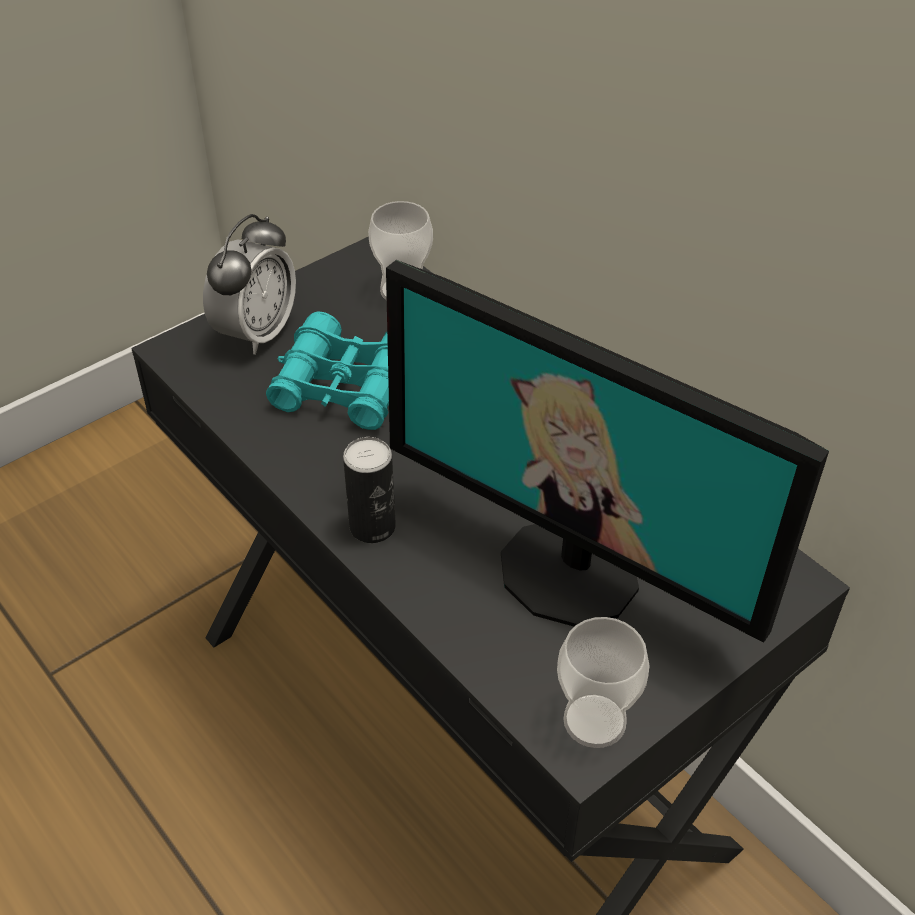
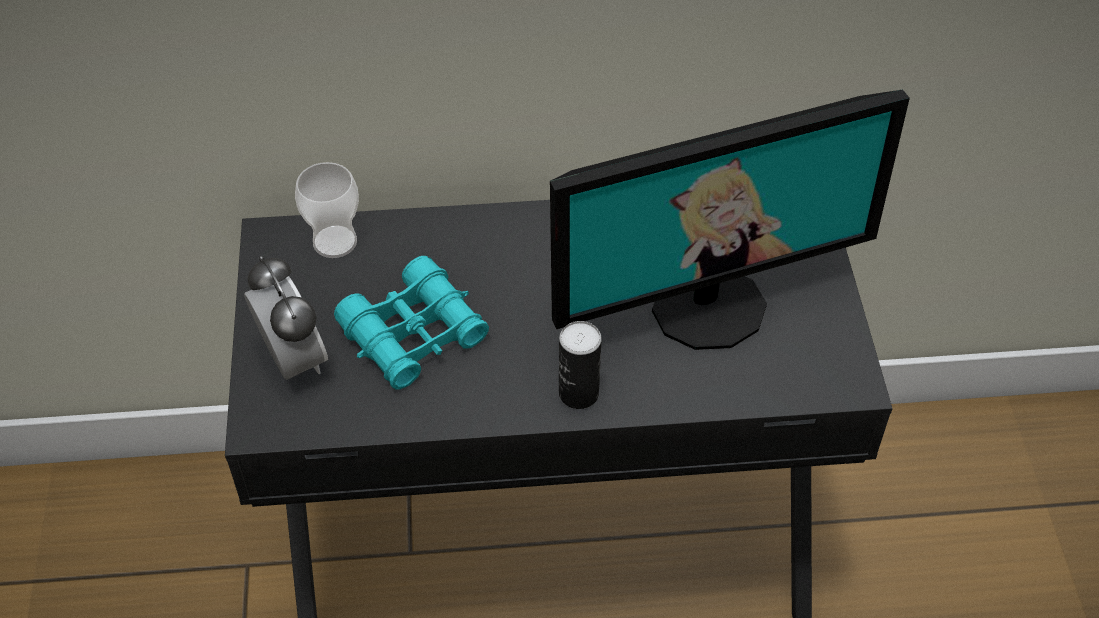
camera: 55 degrees left, 5 degrees up
cup [557,617,650,748] -> none

